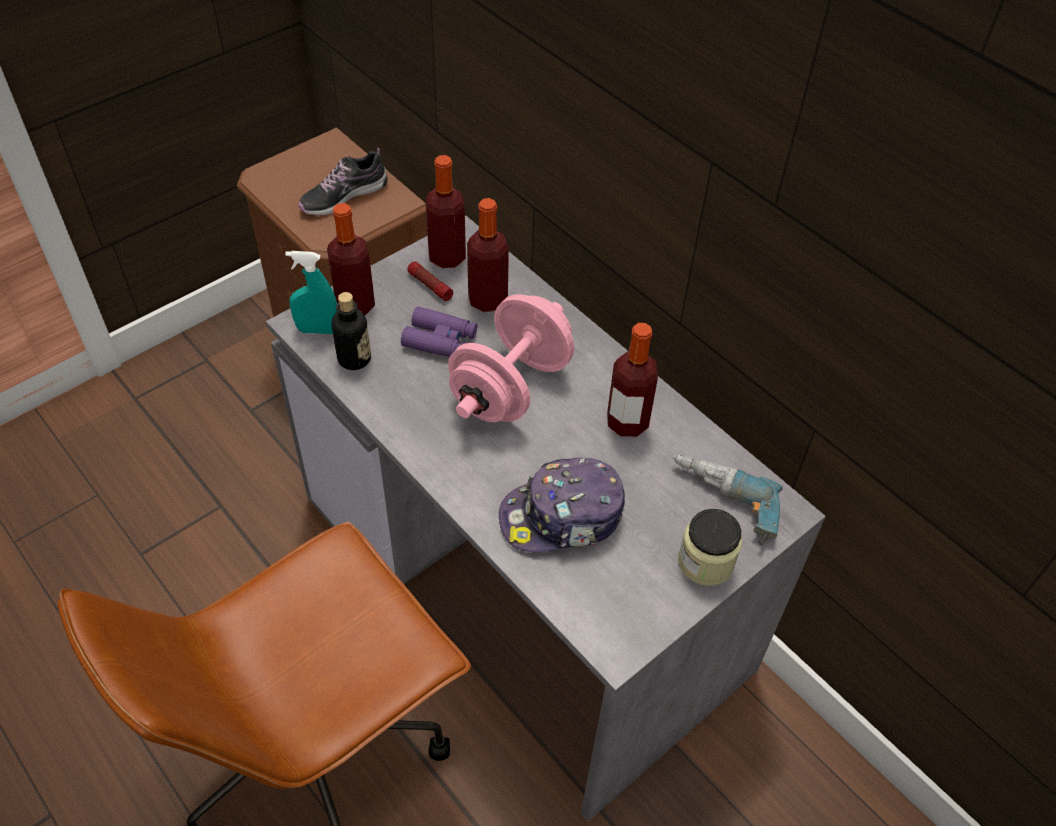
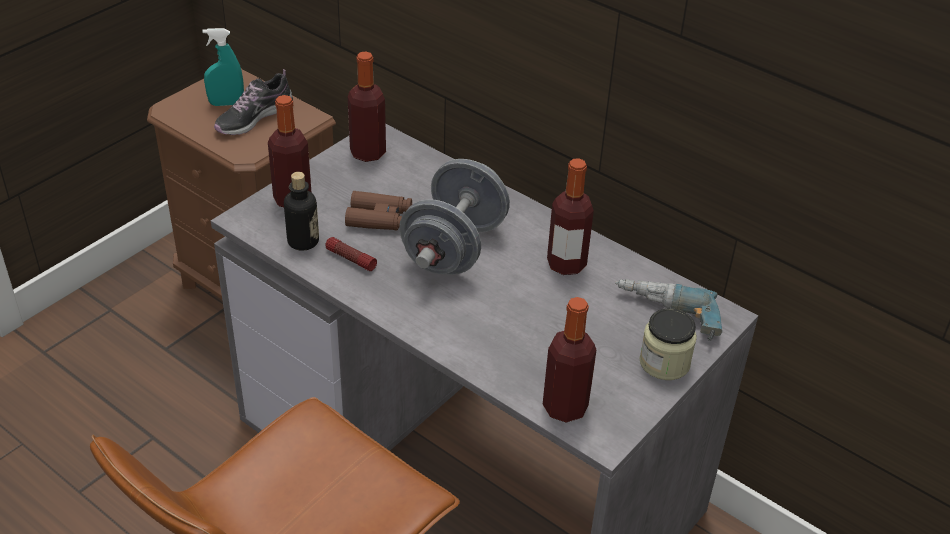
camera: 10 degrees left, 10 degrees down
turquoise spray bottle [285,251,337,334] -> turquoise spray bottle moved to [202,28,244,106]
purple binoculars [401,307,477,357] -> brown binoculars [345,191,412,230]
flashlight [408,261,453,301] -> flashlight moved to [325,237,377,271]
pink dumbbell [448,294,574,422] -> grey dumbbell [399,159,510,275]
bottle [467,198,509,312] -> bottle moved to [543,297,597,423]
cap [499,457,625,552] -> none

